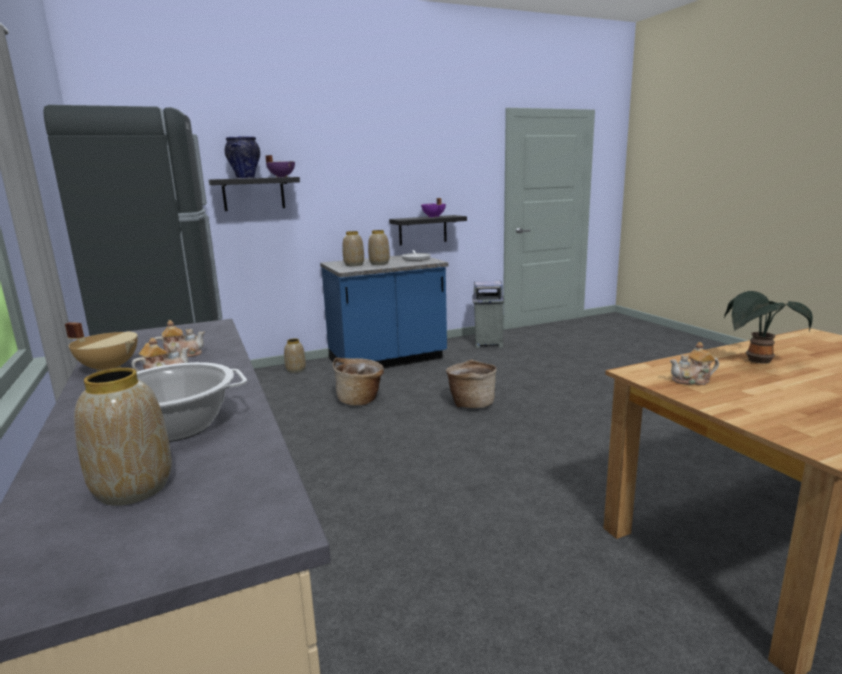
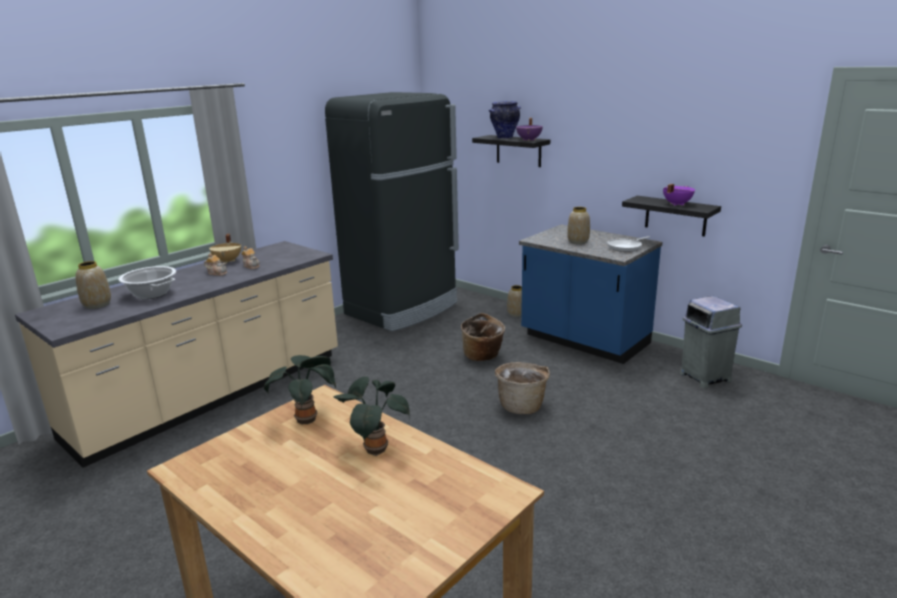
camera: 65 degrees right, 5 degrees up
vase [343,231,364,266] -> none
teapot [670,342,719,385] -> potted plant [264,355,336,424]

